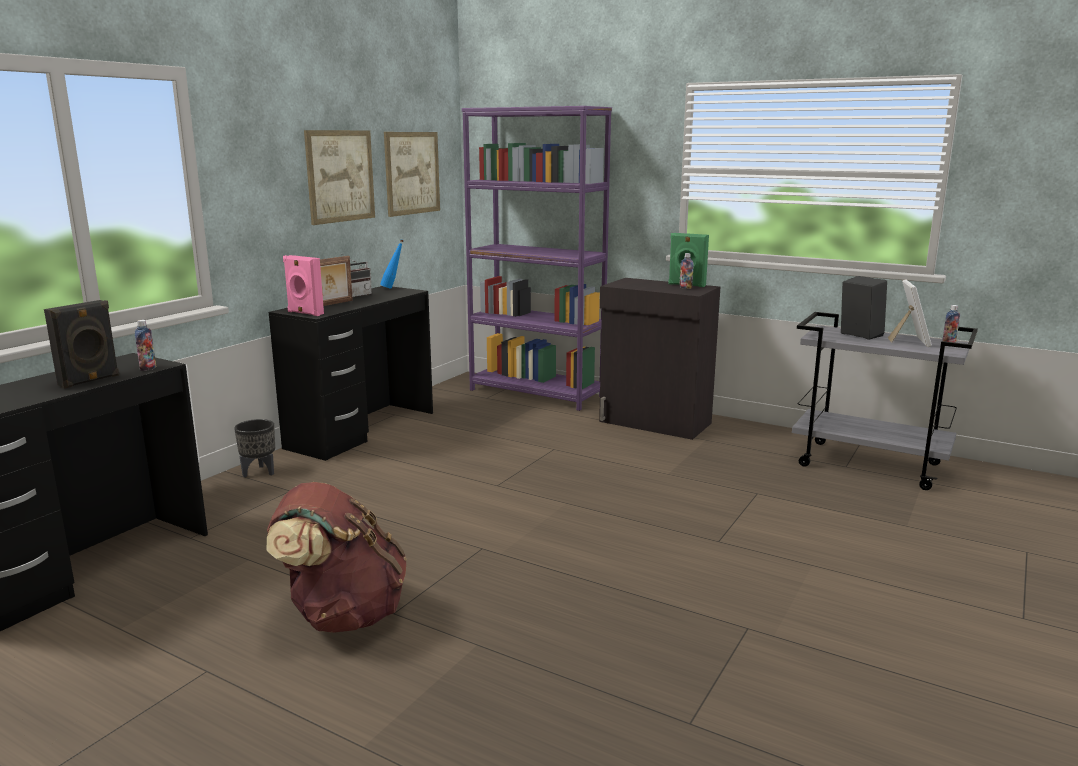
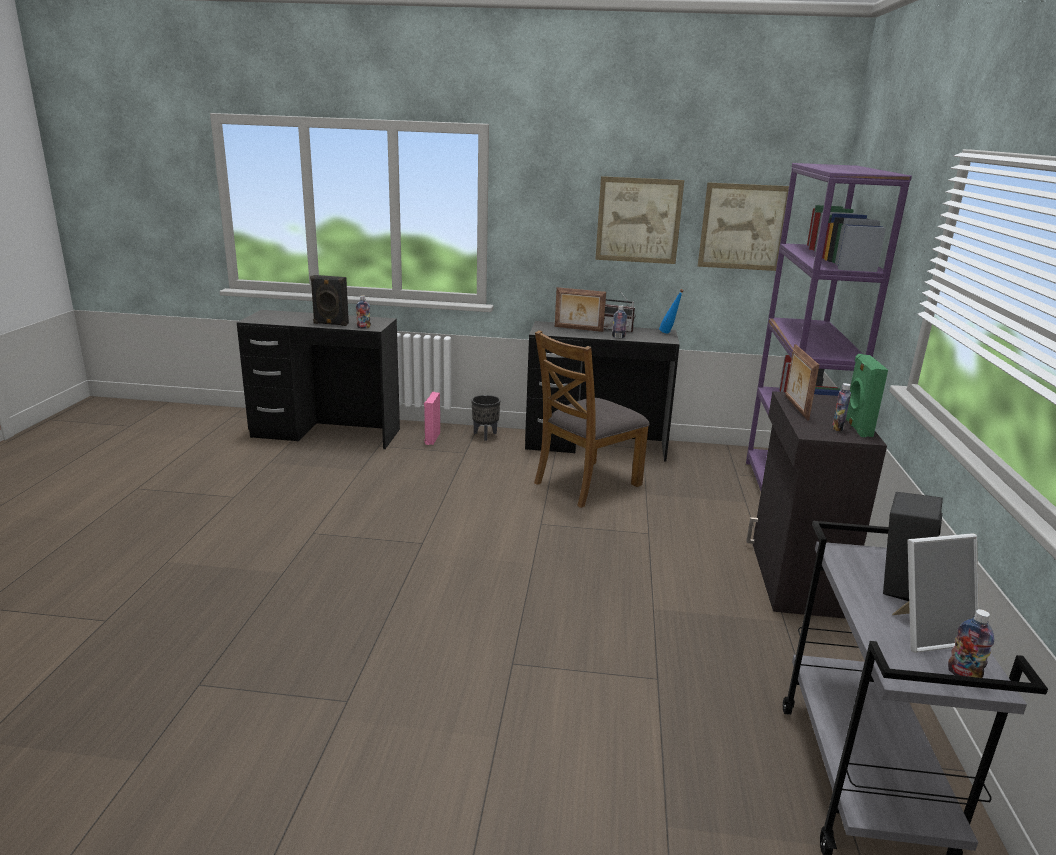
camera: 65 degrees right, 5 degrees up
brown backpack [266,482,407,633] -> none
pink speaker [283,255,324,316] -> pink speaker moved to [424,392,440,445]
none -> brown chair [534,330,650,508]
none -> bottle [612,305,627,338]
none -> picture frame [786,344,819,421]

